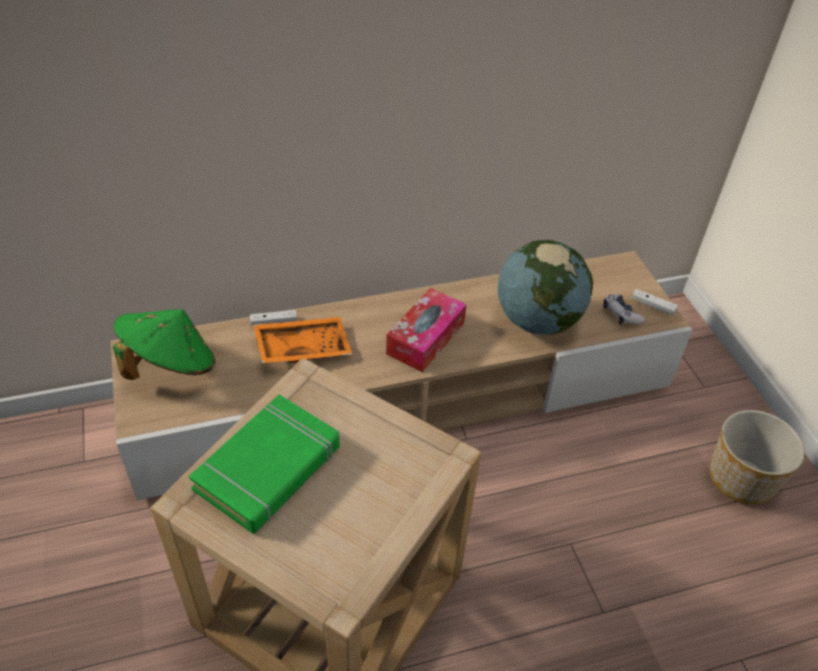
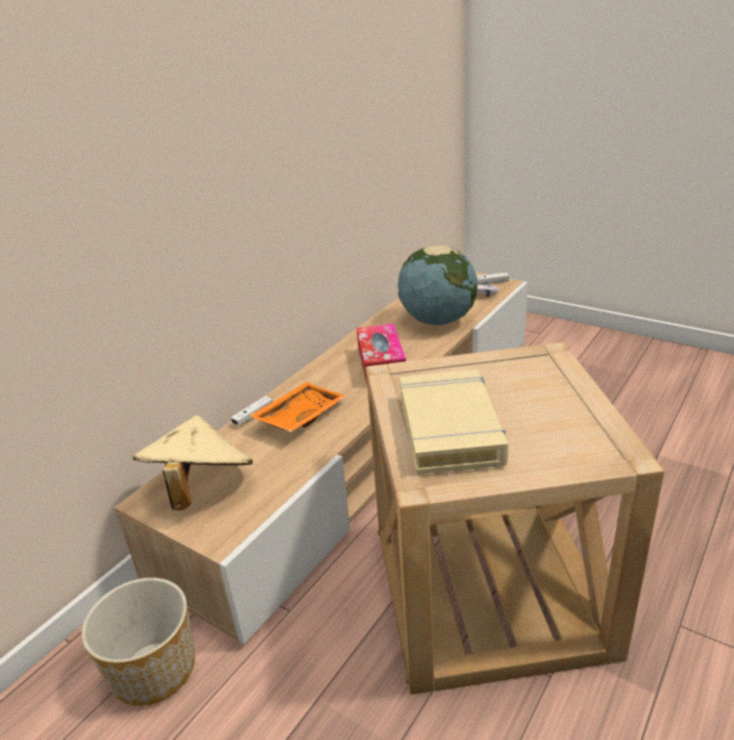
camera: 35 degrees left, 15 degrees down
green hat [113,309,215,380] -> beige hat [133,415,253,510]
green book [189,394,340,534] -> beige book [399,370,509,475]
planter [709,410,805,505] -> planter moved to [81,578,195,706]

